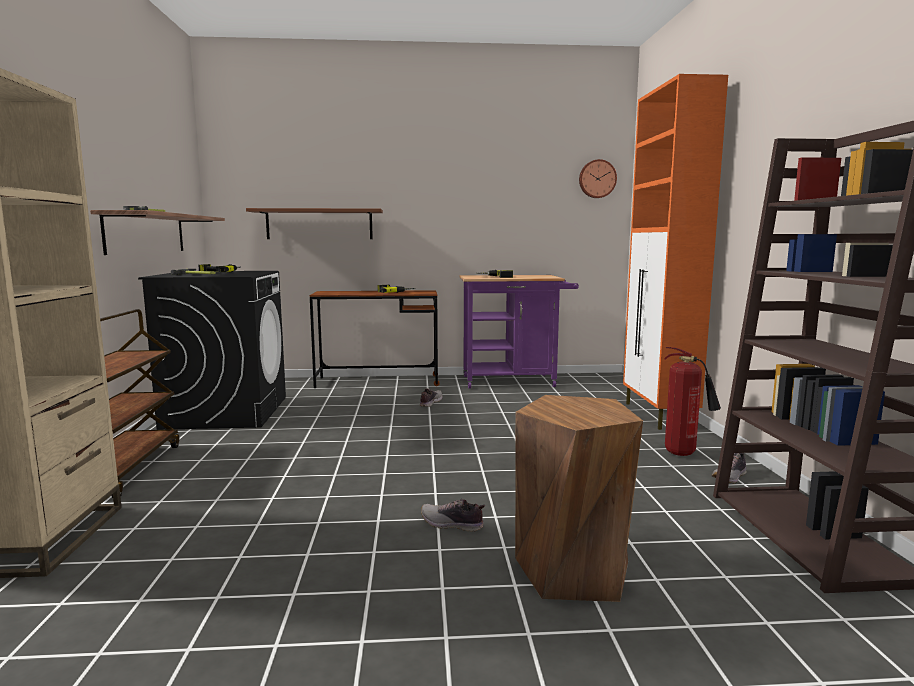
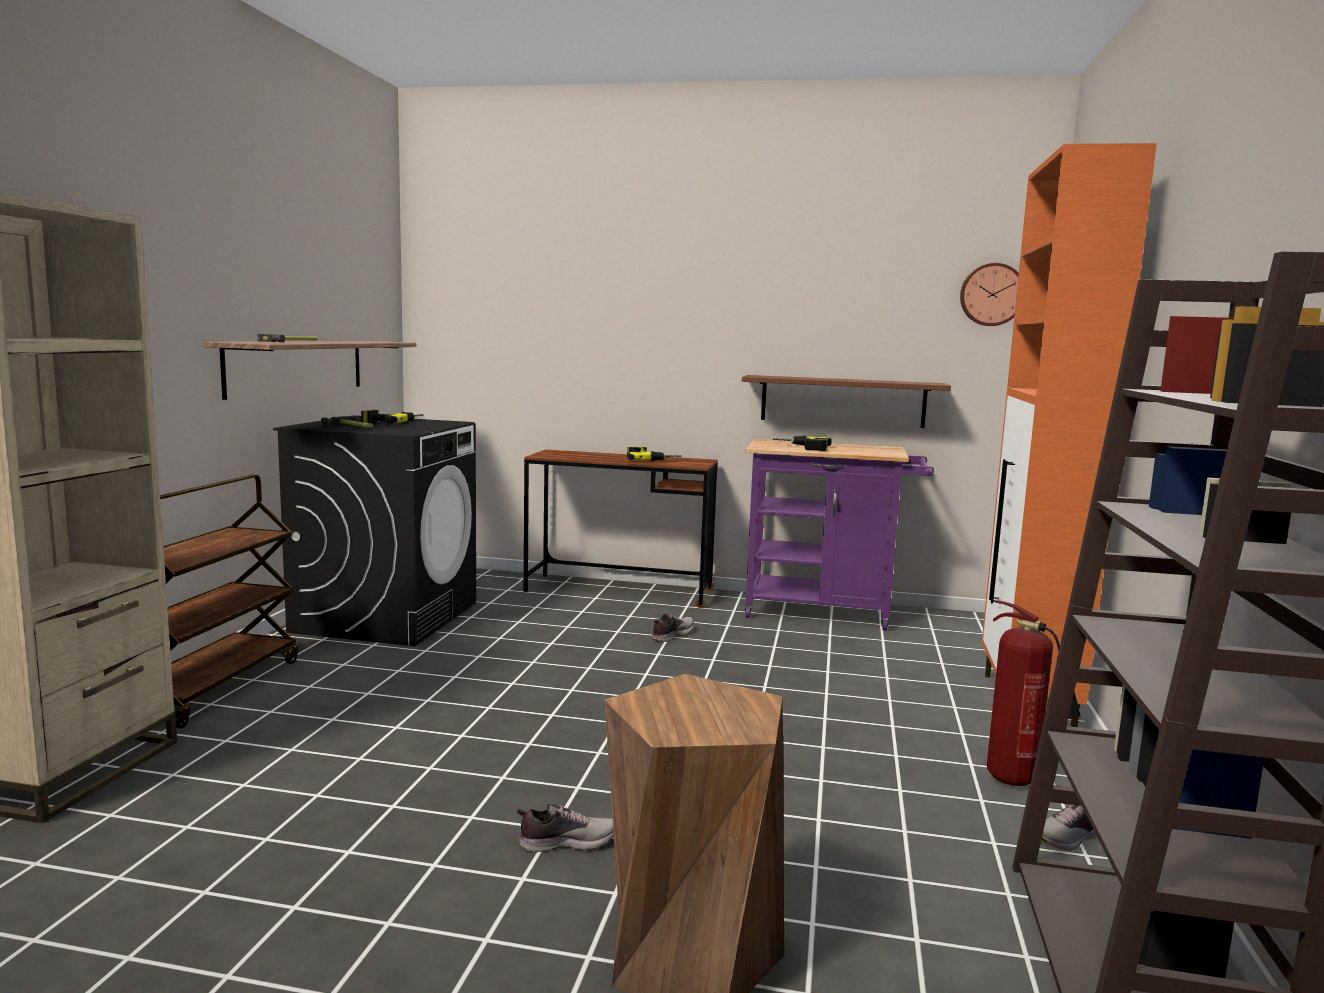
camera: 15 degrees right, 0 degrees up
brown shelf [246,208,383,239] -> brown shelf moved to [742,375,951,428]
shoe [421,499,485,532] -> shoe turned 135 degrees clockwise [517,803,614,852]

